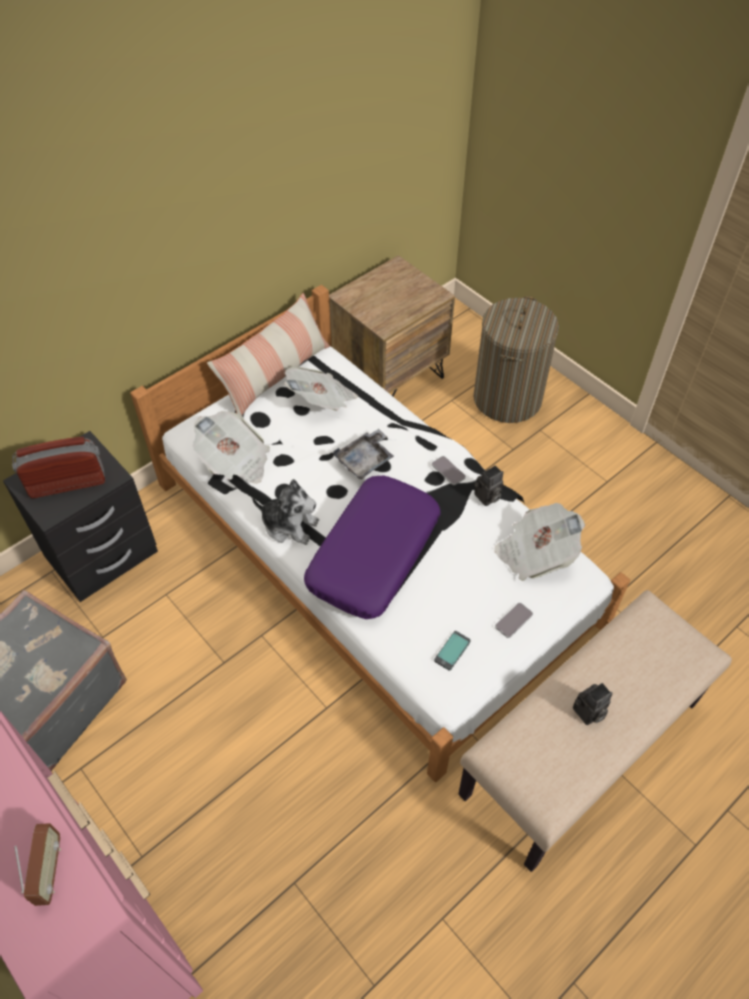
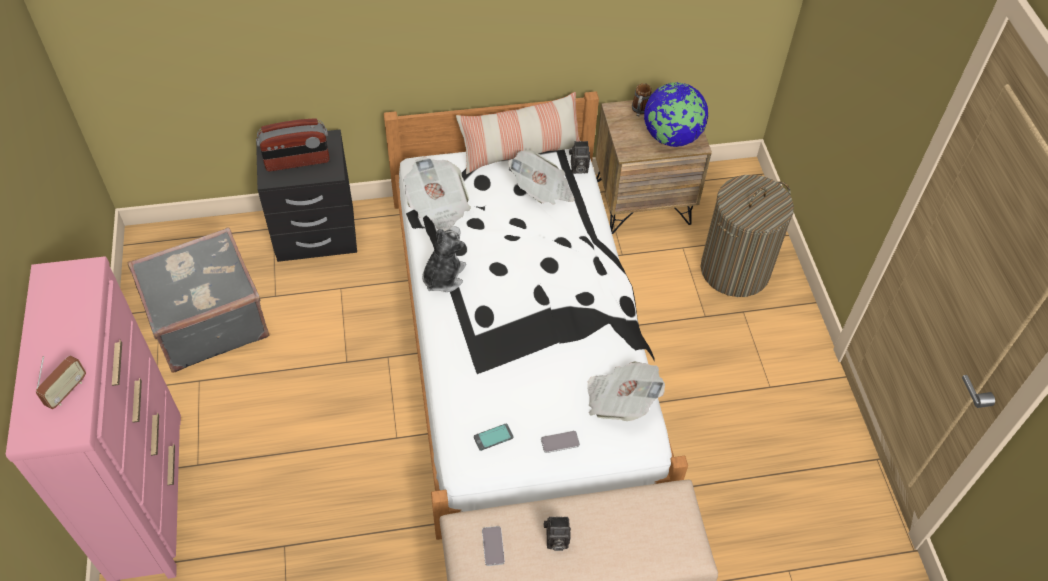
camera: 30 degrees right, 0 degrees up
radio [12,437,105,498] -> radio turned 150 degrees clockwise [256,118,330,171]
plush toy [252,479,319,545] -> plush toy turned 120 degrees counterclockwise [422,226,466,292]
purple pillow [304,475,441,619] -> none
grey tray [333,429,394,479] -> none
phone [432,456,466,485] -> phone moved to [482,526,505,566]
camera [474,465,503,506] -> camera moved to [569,141,590,174]
none -> mug [632,83,652,116]
none -> globe [644,82,708,147]

